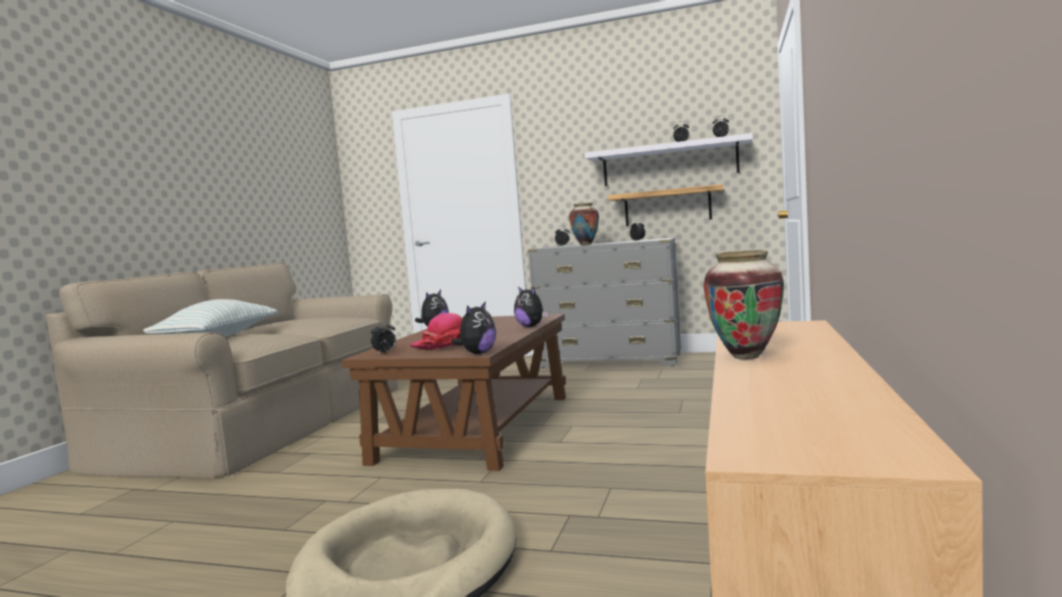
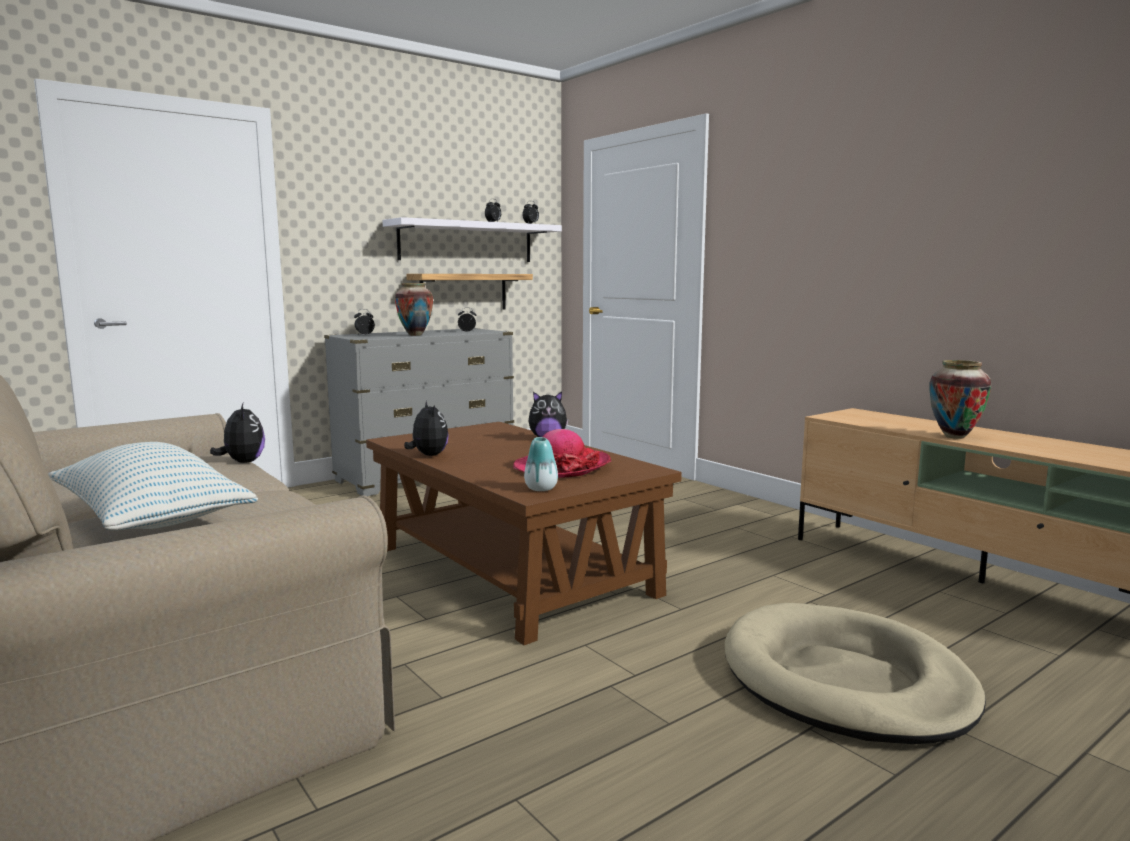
camera: 55 degrees left, 5 degrees up
alarm clock [371,321,396,354] -> vase [524,437,558,491]
plush toy [451,301,496,354] -> plush toy moved to [210,403,265,463]

